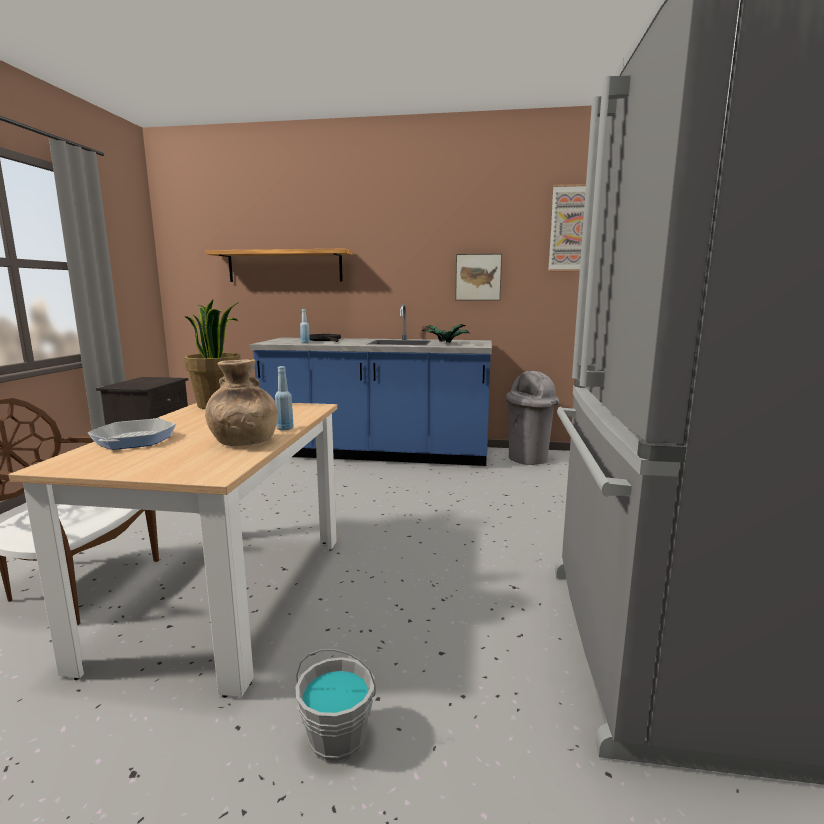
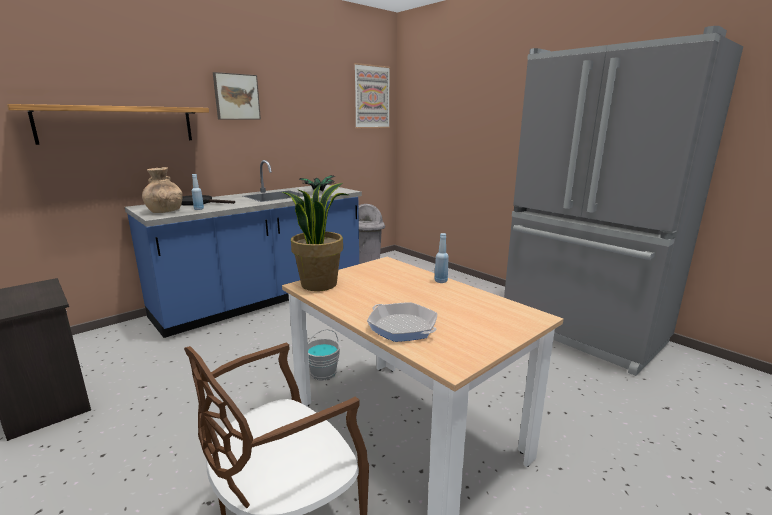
camera: 50 degrees left, 5 degrees up
brown vase [205,359,278,446] -> brown vase moved to [142,167,182,213]
grey bucket [295,649,376,763] -> grey bucket moved to [308,329,340,380]
picture [455,253,502,301] -> picture moved to [213,72,261,120]

